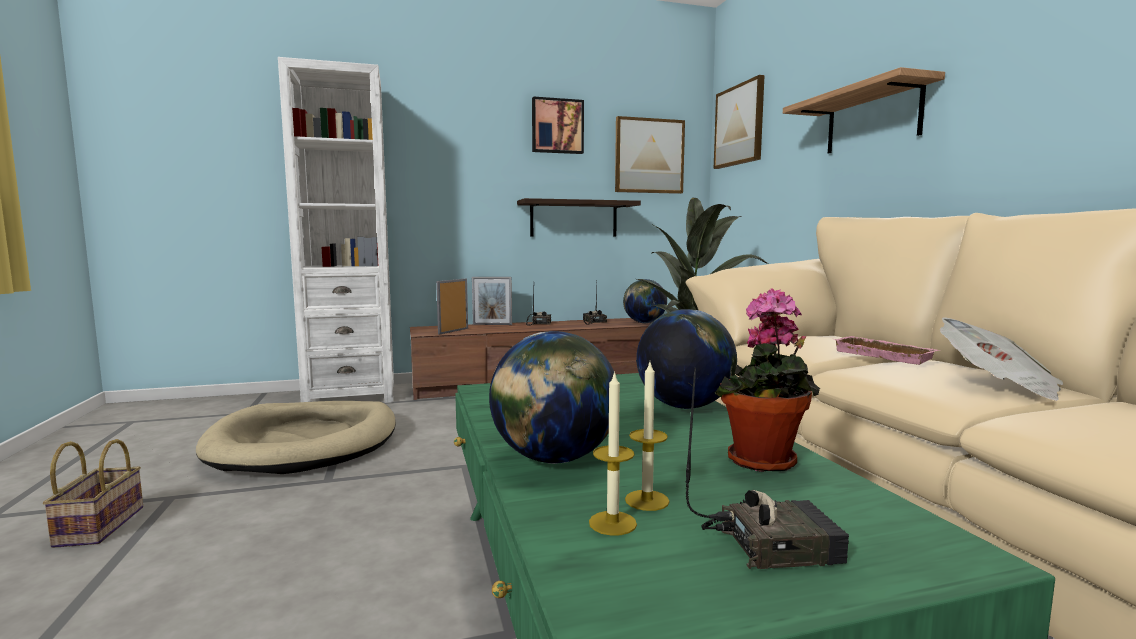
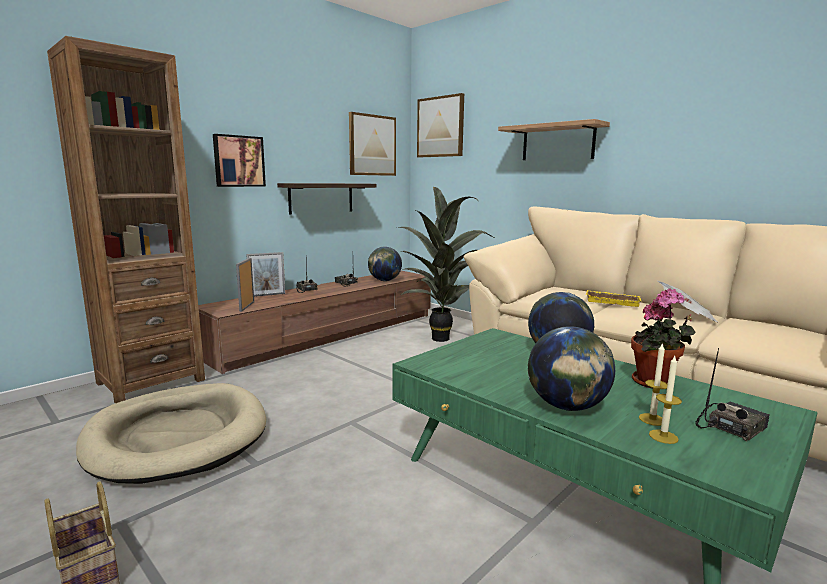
camera: 30 degrees left, 5 degrees up
white bookcase [278,57,394,403] -> brown bookcase [47,36,205,403]
picture [532,96,584,154] -> picture moved to [213,134,266,187]
pink tray [834,336,940,365] -> yellow tray [586,290,641,307]

